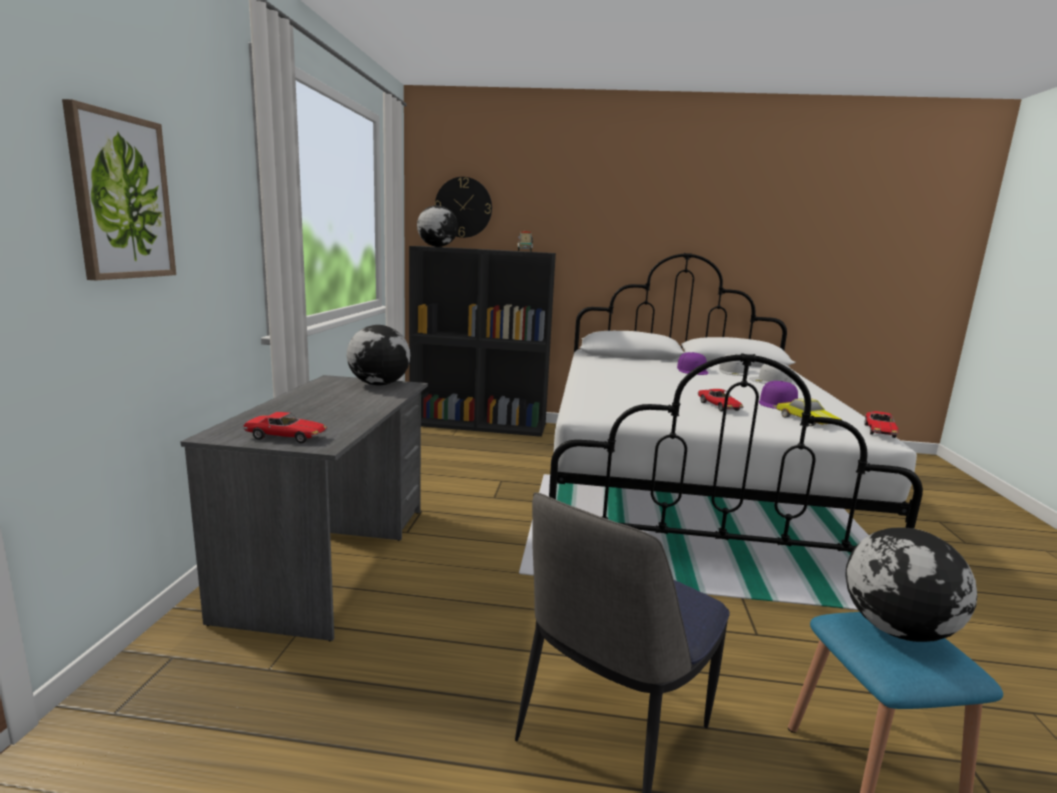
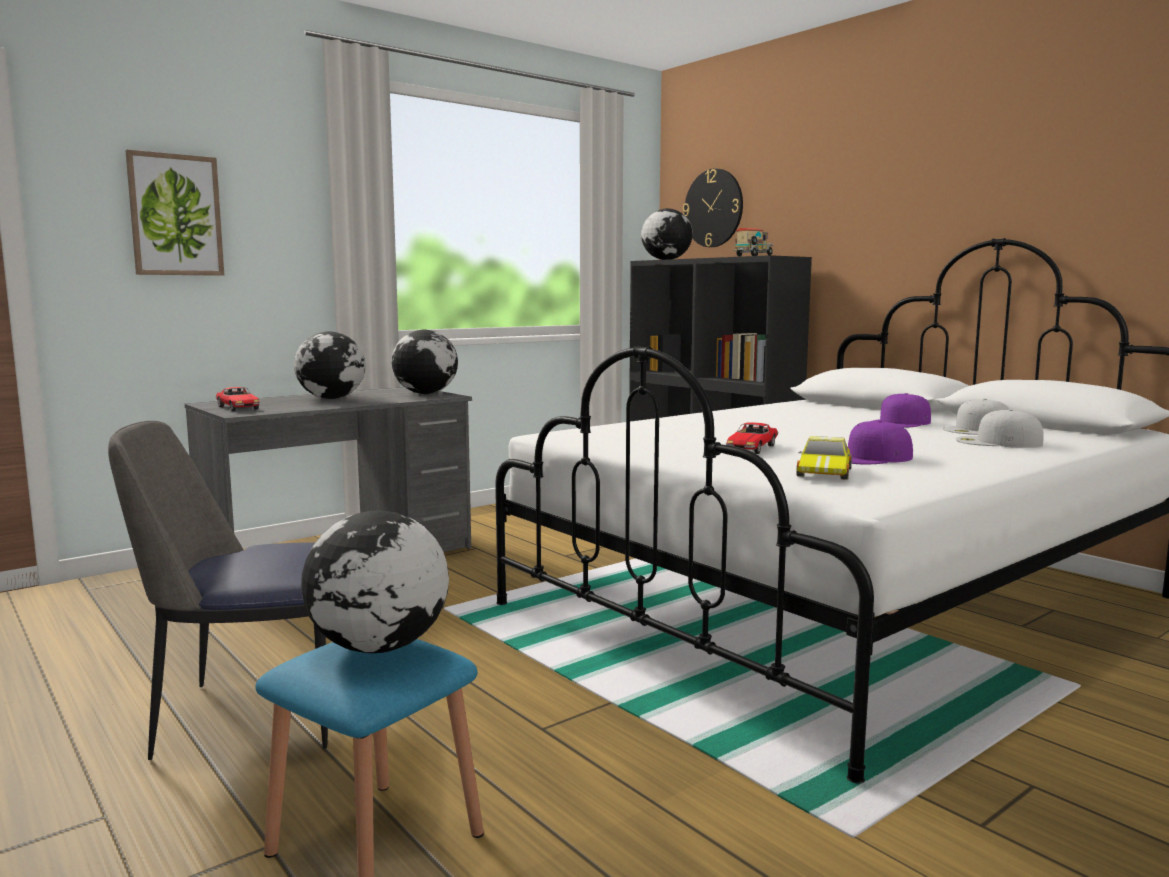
camera: 45 degrees right, 5 degrees down
toy car [864,411,899,438] -> none
none -> globe [294,331,365,399]

